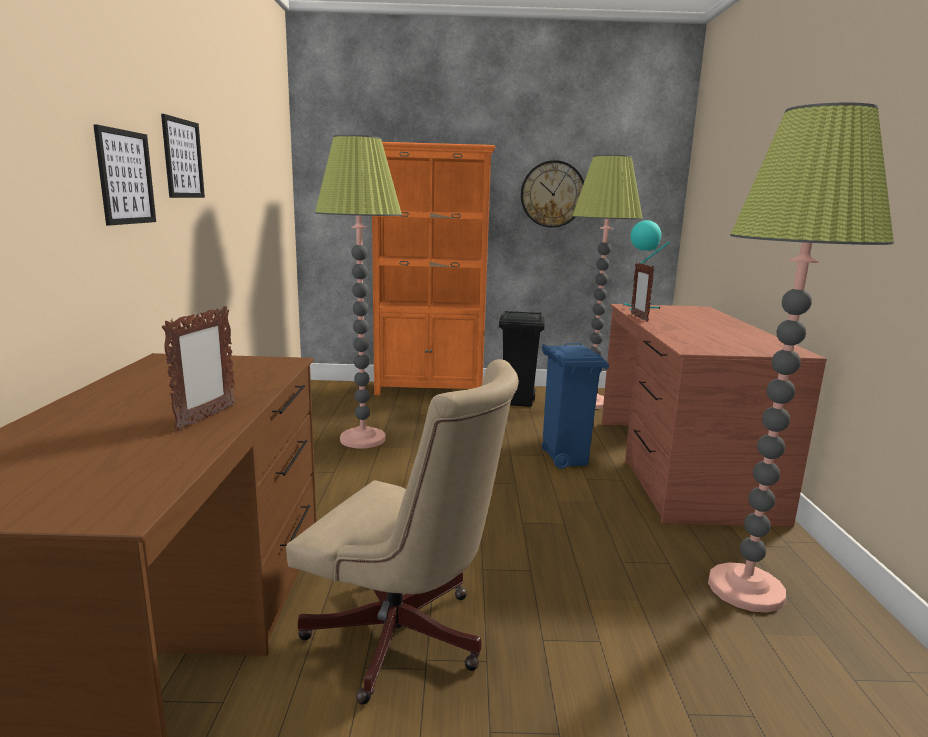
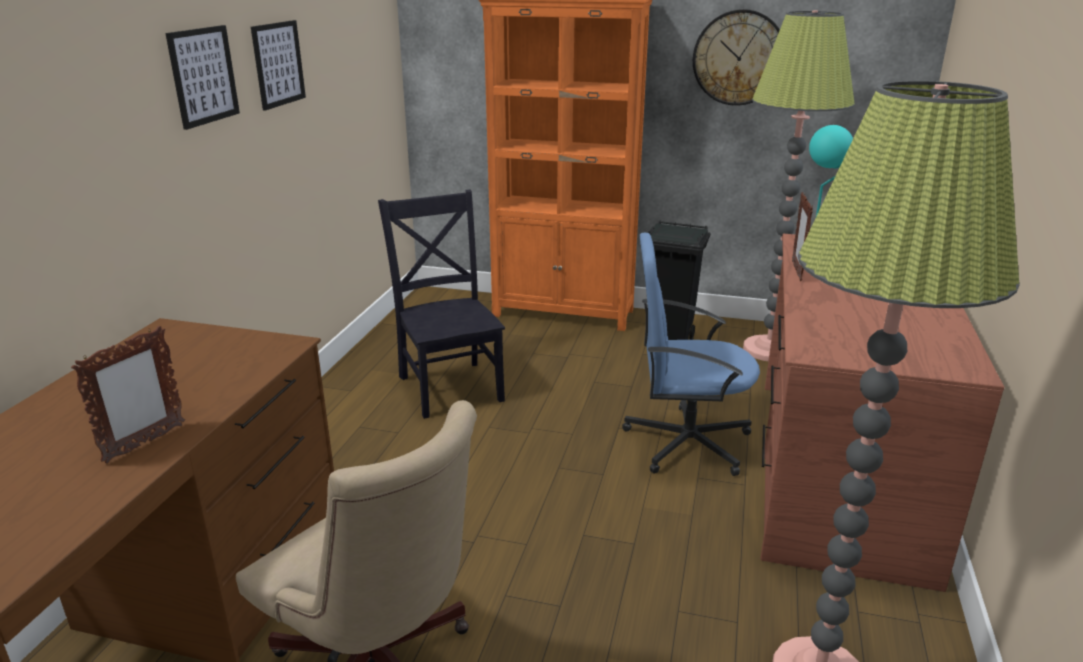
camera: 15 degrees right, 10 degrees up
picture [93,124,156,225] -> picture moved to [251,20,306,110]
floor lamp [315,135,402,448] -> black chair [378,190,505,419]
blue trash can [541,343,609,469] -> blue office chair [622,233,760,476]

